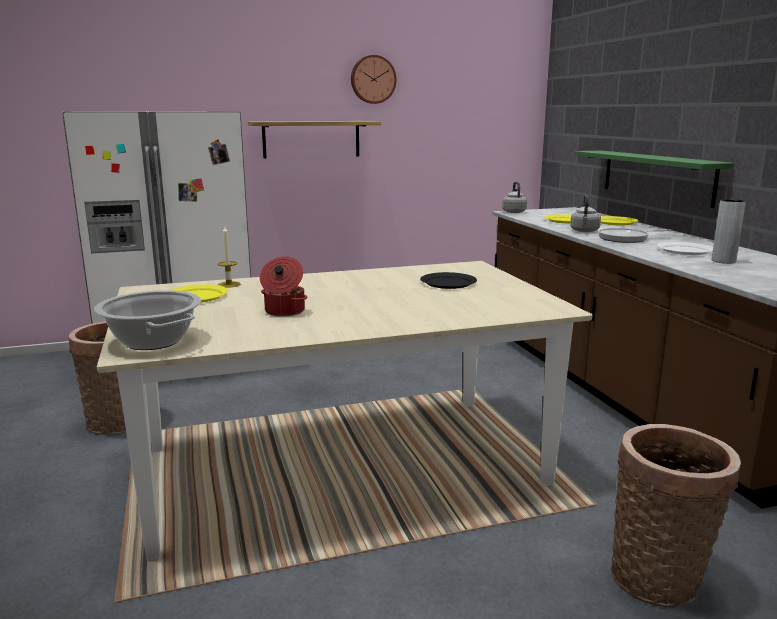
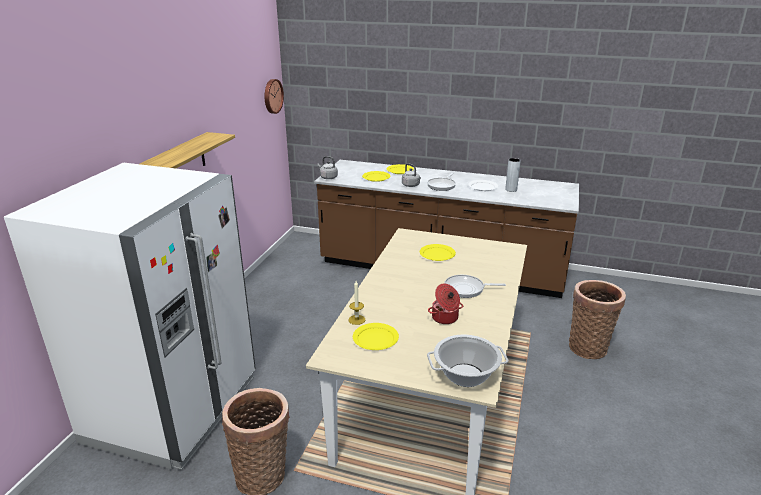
camera: 55 degrees left, 10 degrees up
wall clock [351,55,397,104] -> wall clock moved to [265,79,284,114]
black plate [420,272,477,289] -> yellow plate [420,244,456,261]
green shelf [575,151,735,208] -> none
none -> frying pan [445,275,506,298]

